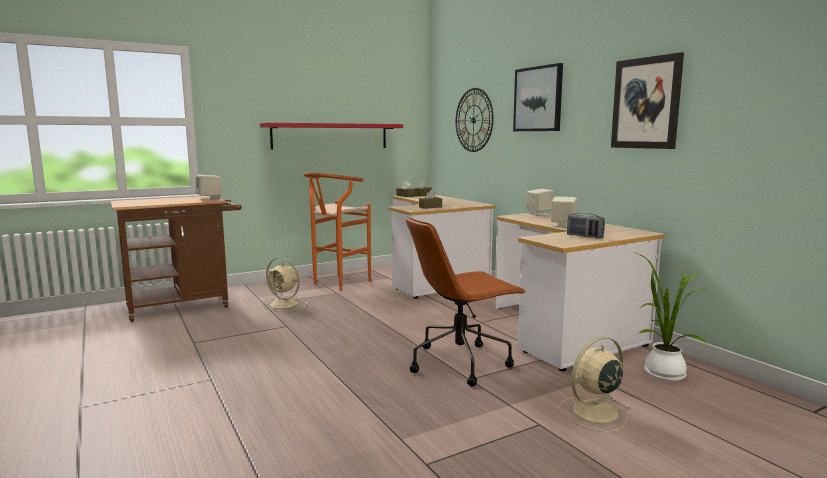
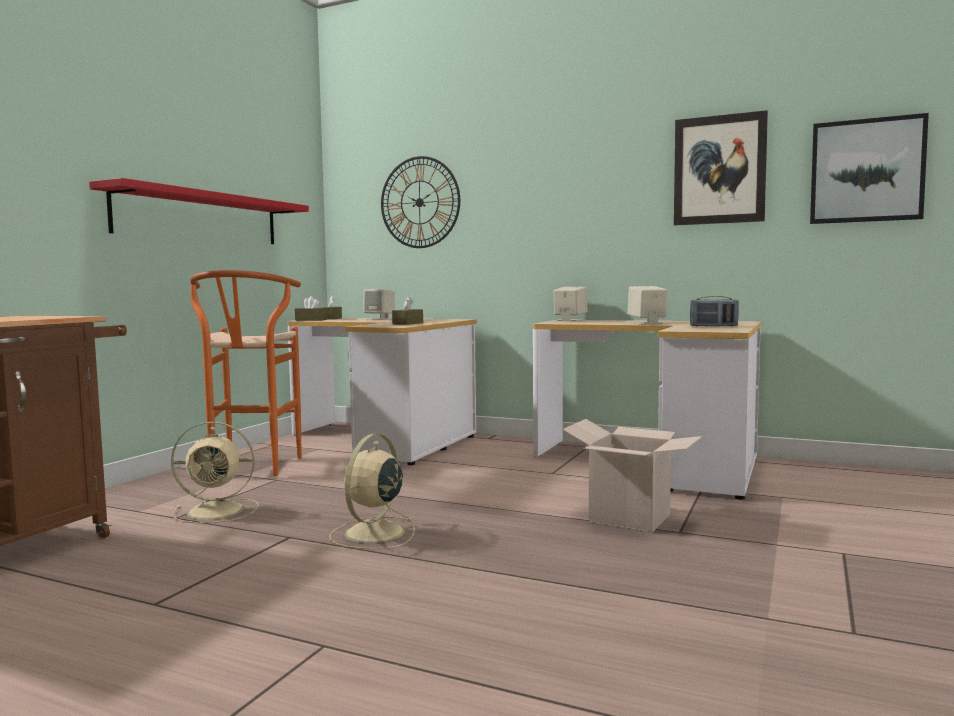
camera: 35 degrees left, 5 degrees down
beige speaker [196,174,221,201] -> beige speaker moved to [363,289,395,320]
brown office chair [406,216,526,387] -> cardboard box [562,419,702,532]
picture [513,63,563,131] -> picture moved to [810,113,929,224]
beige fan [559,337,630,432] -> beige fan moved to [329,434,415,549]
potted plant [637,253,707,382] -> none

